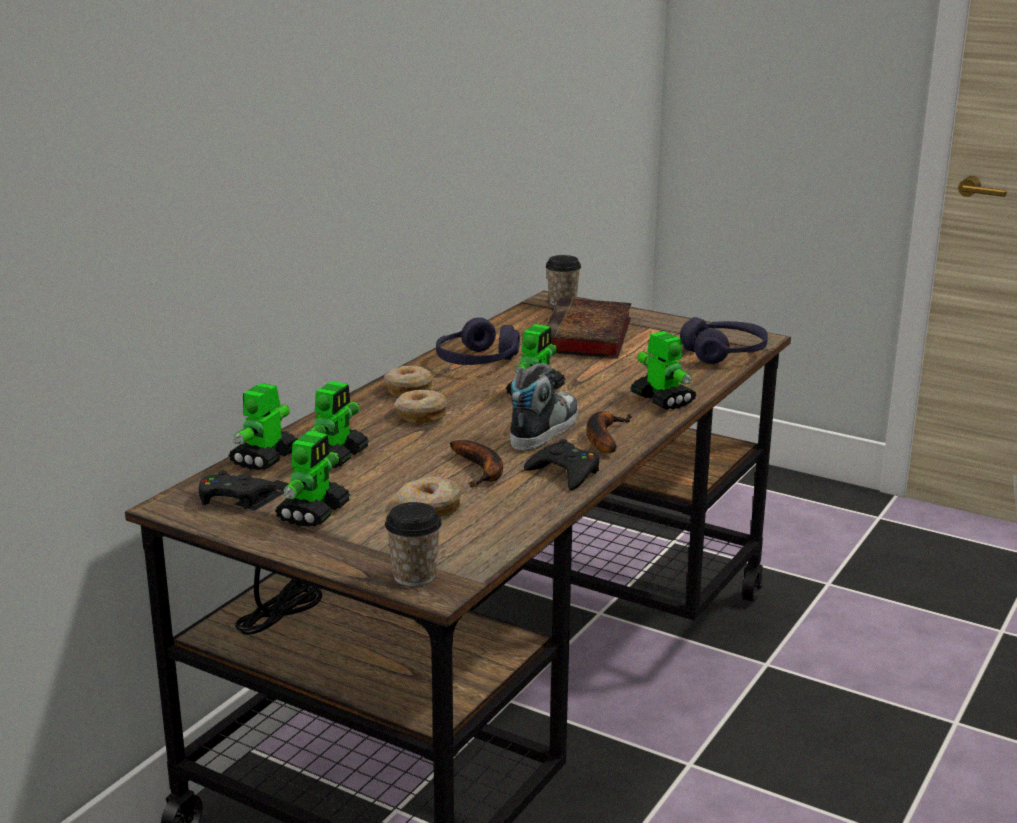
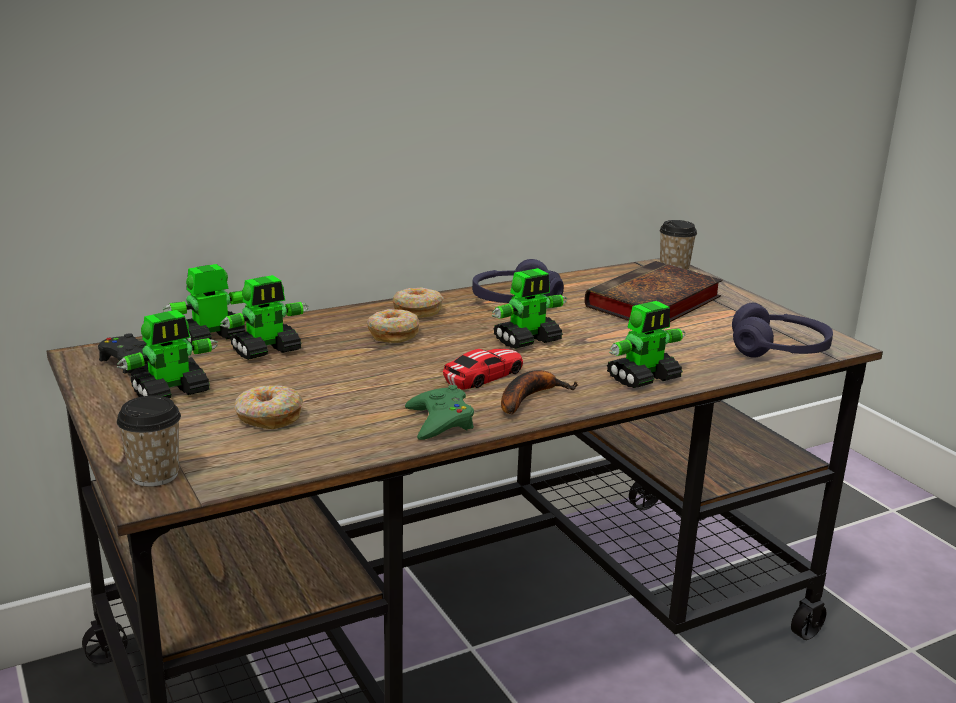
camera: 30 degrees right, 0 degrees up
banana [450,440,503,487] -> none
shoe [510,363,578,451] -> toy car [443,349,523,390]
black game controller [524,439,600,490] -> green game controller [405,385,474,440]
toy robot [631,331,696,410] -> toy robot turned 60 degrees clockwise [607,301,686,388]

